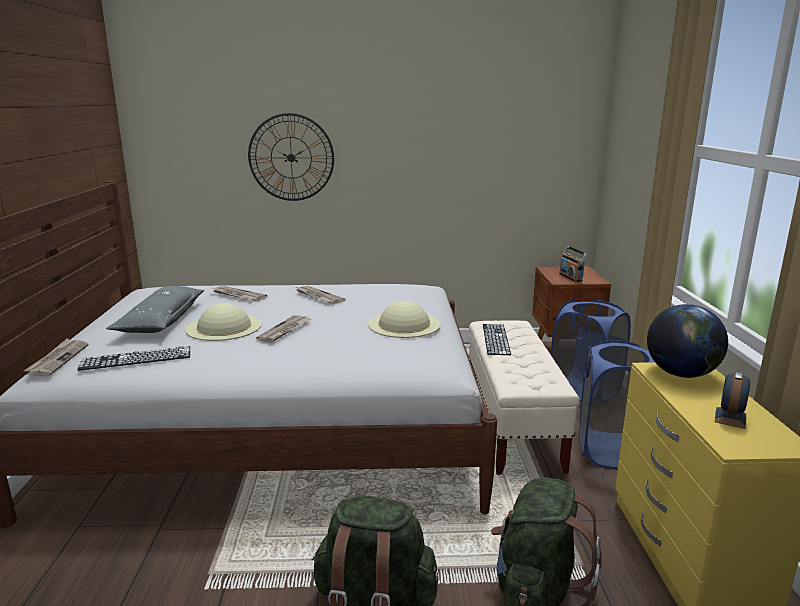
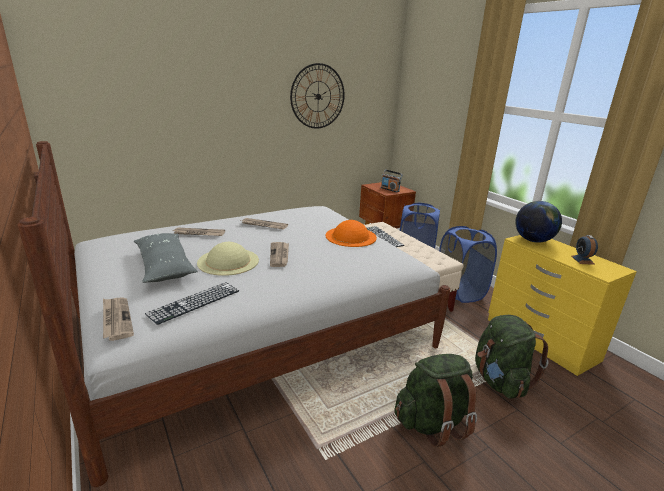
camera: 30 degrees left, 5 degrees up
wall clock [248,113,334,201] -> wall clock moved to [290,63,345,129]
beige hat [368,301,440,338] -> orange hat [326,220,377,247]

